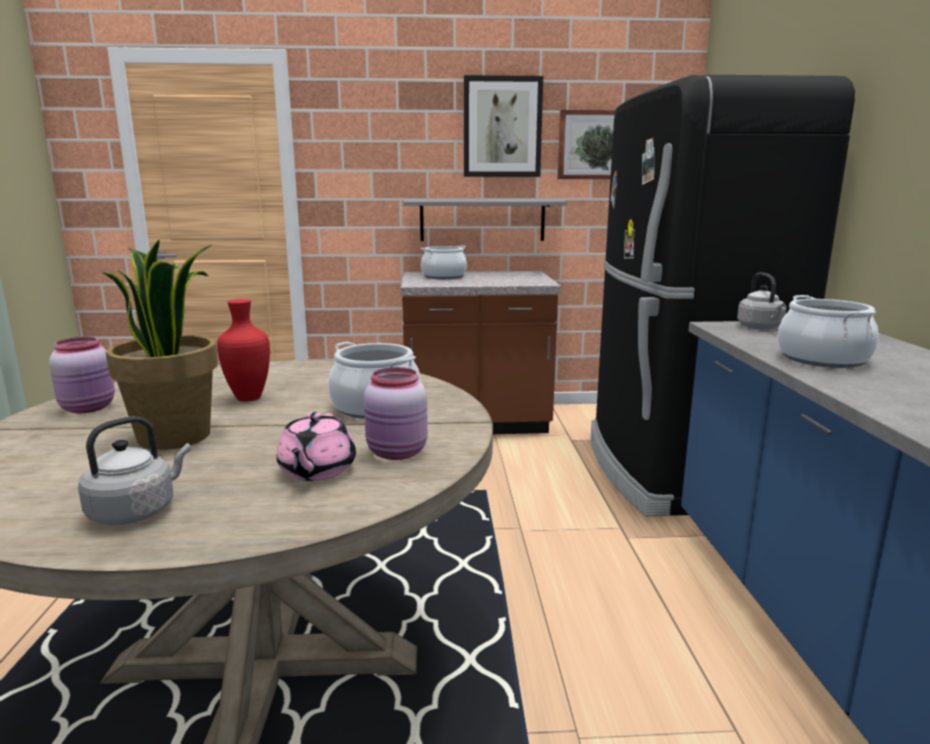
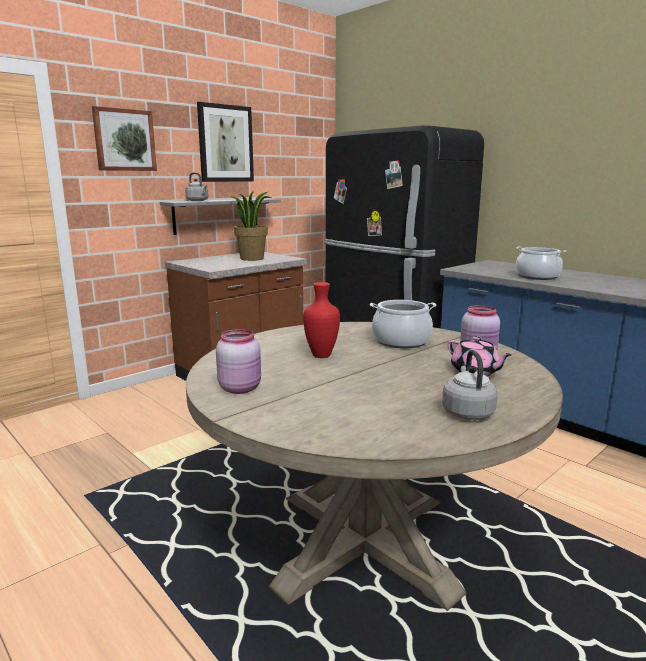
camera: 40 degrees left, 0 degrees up
potted plant [103,240,218,450] -> potted plant moved to [230,190,271,261]
cooking pot [420,245,467,279] -> none
picture [558,110,615,179] -> picture moved to [92,106,157,171]
grey kettle [737,272,786,329] -> grey kettle moved to [185,172,208,201]

